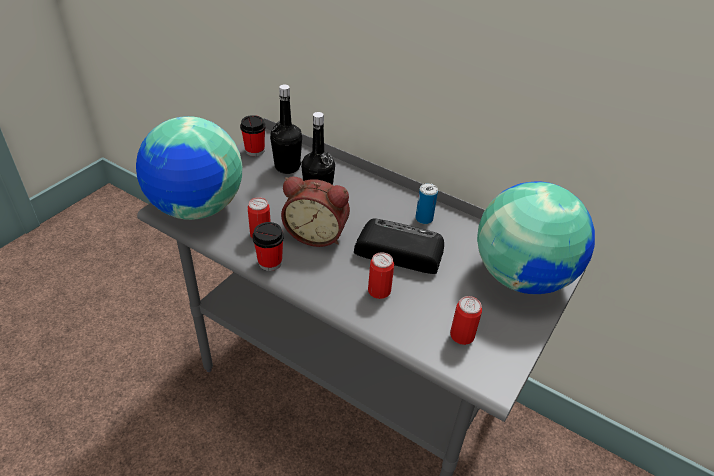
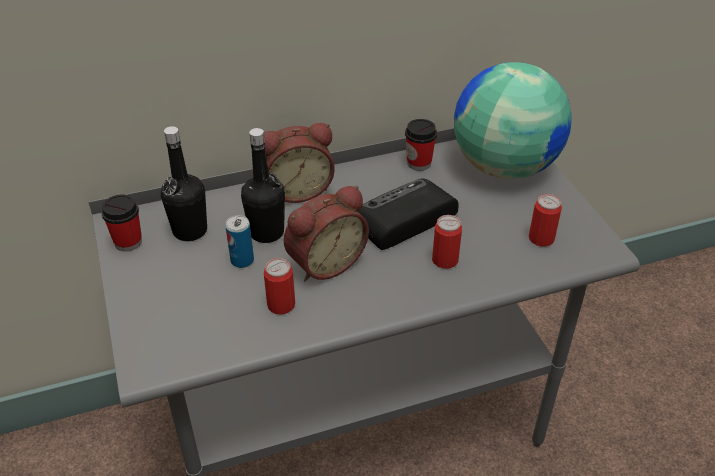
camera: 50 degrees left, 0 degrees up
globe [136,116,242,220] -> none
cup [252,222,284,271] -> cup moved to [405,119,437,171]
can [415,183,438,224] -> can moved to [225,215,254,268]
none -> alarm clock [264,123,335,203]

